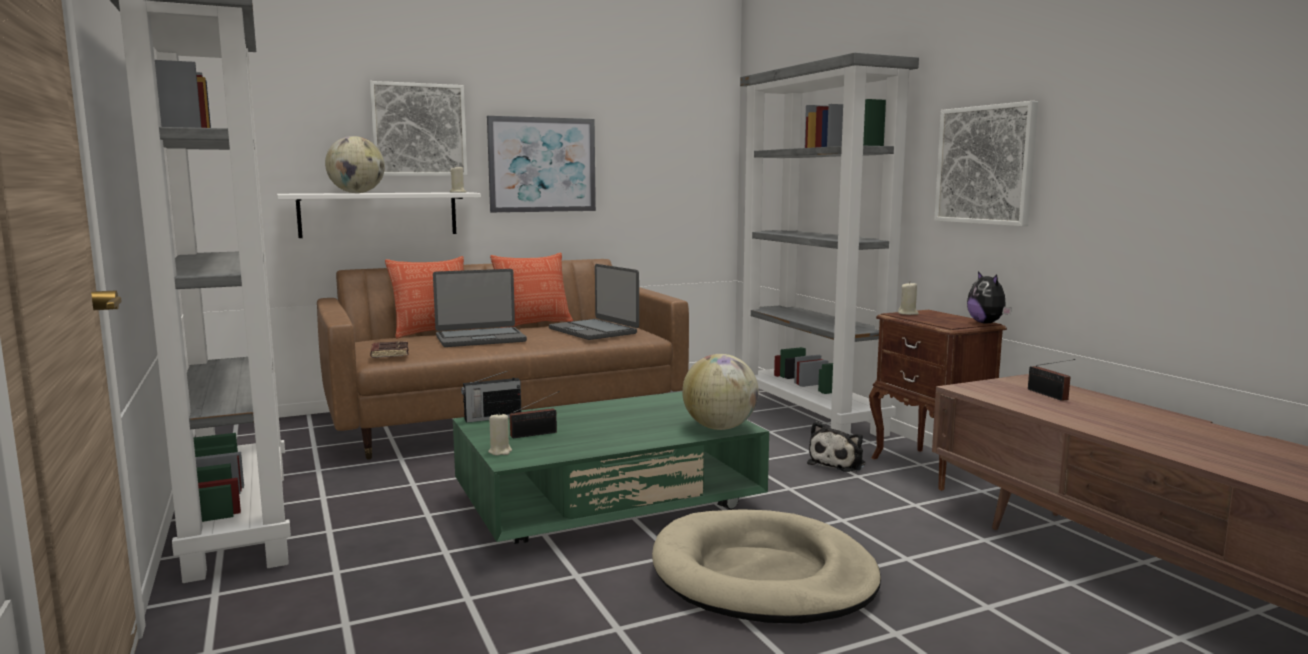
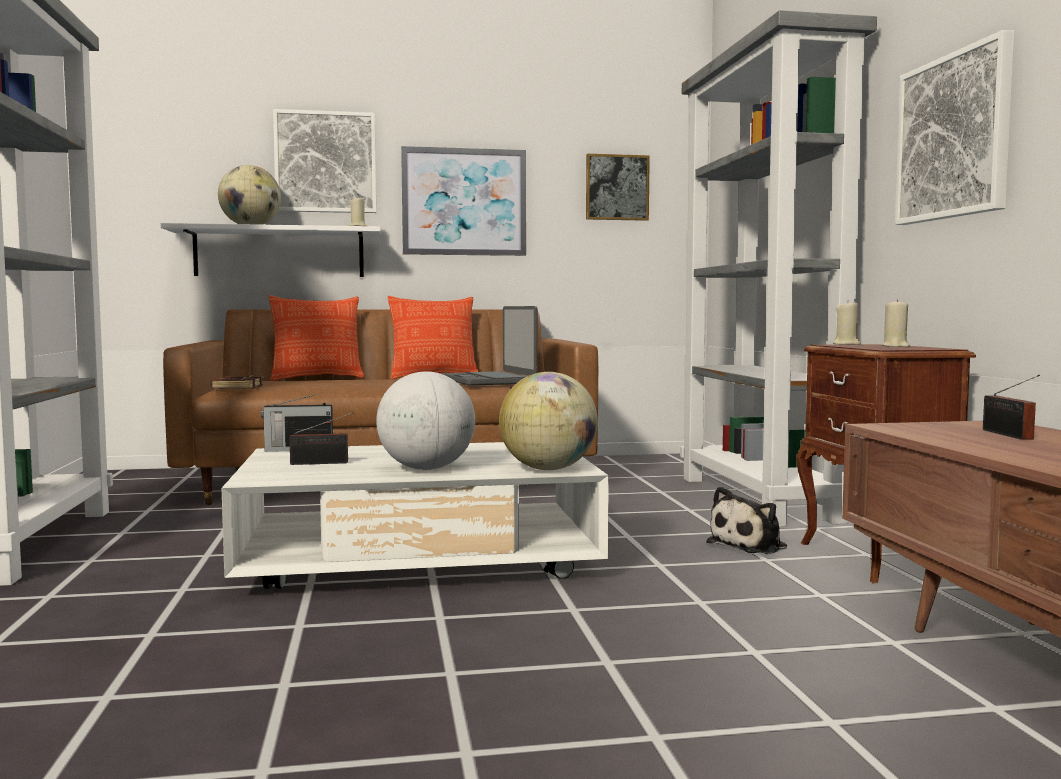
camera: 15 degrees right, 5 degrees down
laptop [433,269,527,347] -> none
green coffee table [453,391,769,544] -> white coffee table [222,442,609,589]
beige candle [488,413,512,456] -> beige candle moved to [882,299,910,347]
beige dog bed [652,509,881,624] -> none
plush toy [967,271,1012,324] -> none
none -> globe [376,372,475,470]
none -> picture [586,154,650,221]

